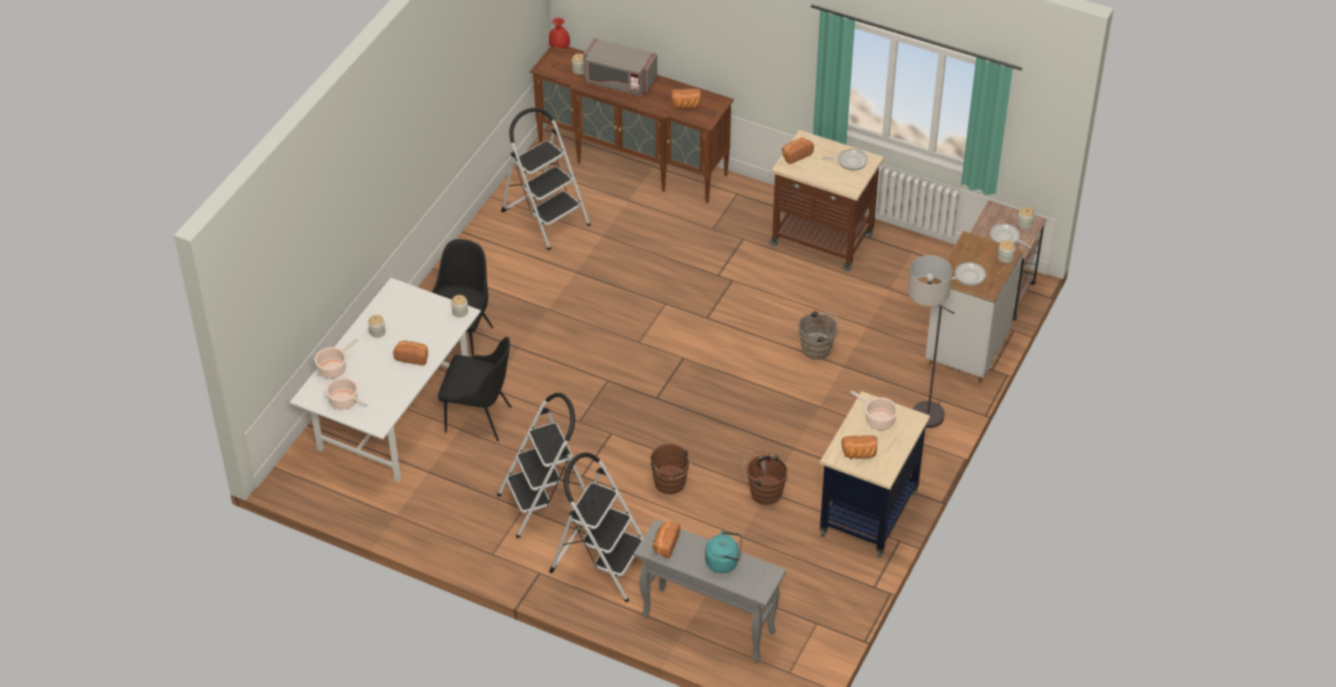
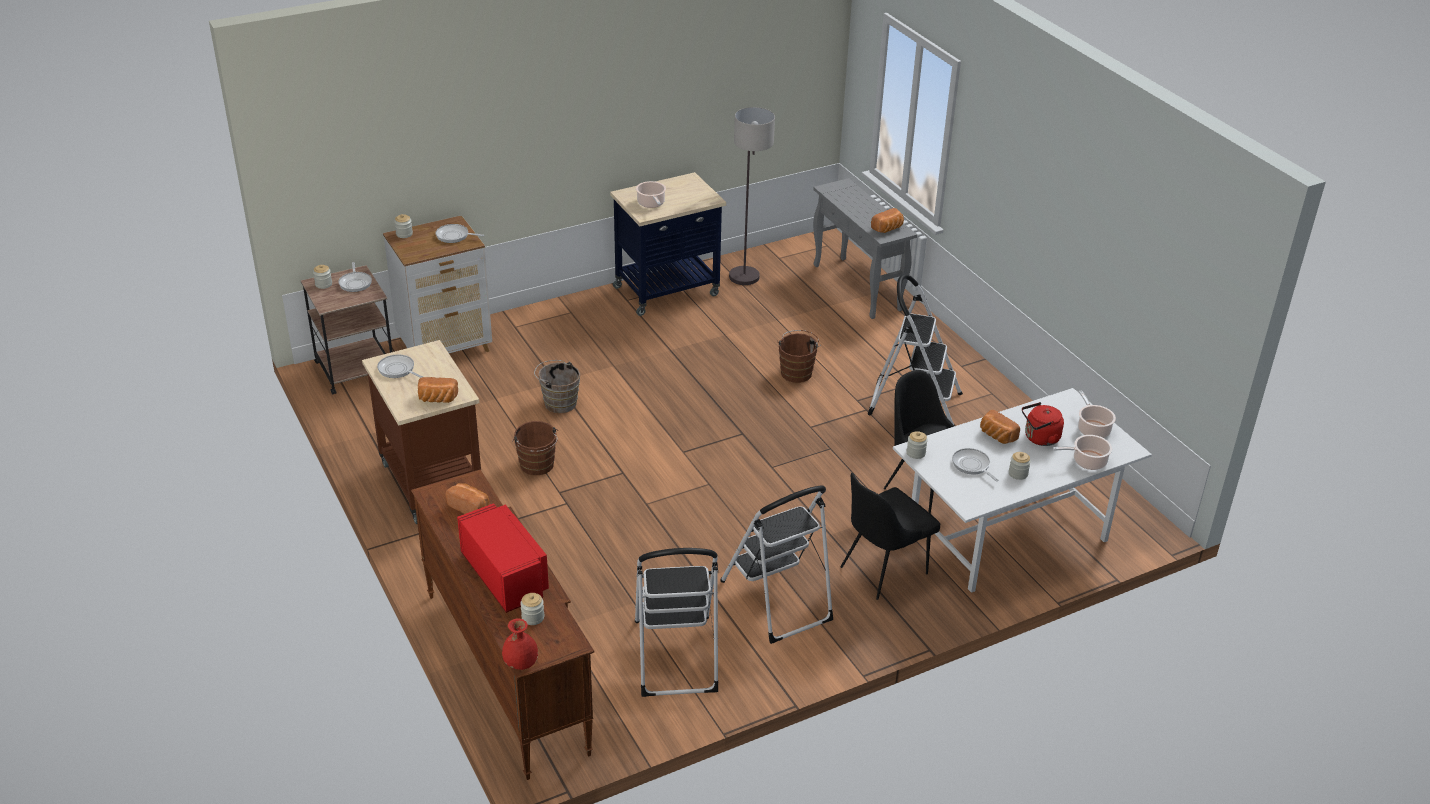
camera: 145 degrees left, 10 degrees down
step ladder [549,452,644,602] -> step ladder moved to [720,485,833,644]
grey microwave [583,38,657,96] -> red microwave [457,503,549,613]
turquoise kettle [705,530,742,573] -> none
brown bucket [743,452,788,505] -> brown bucket moved to [512,421,558,475]
bread [842,435,877,459] -> none
grey floor lamp [908,255,955,428] -> grey floor lamp moved to [729,107,775,285]
none -> frying pan [952,448,998,481]
none -> red kettle [1022,402,1064,446]

